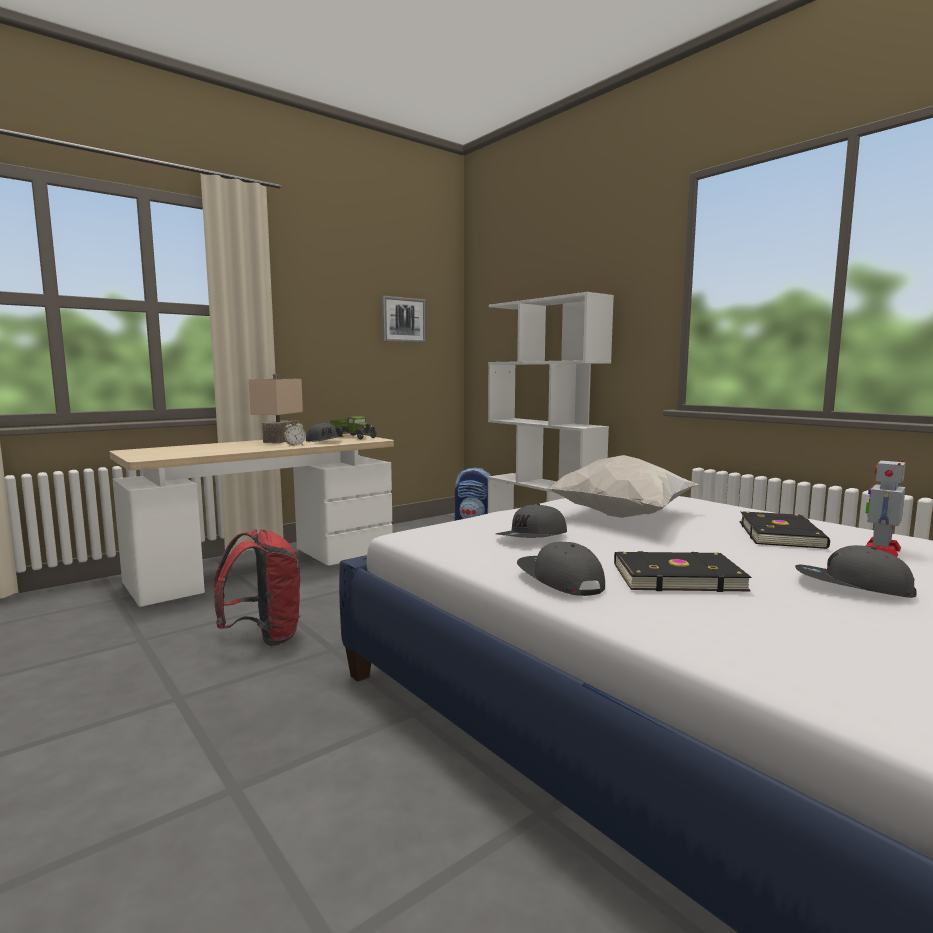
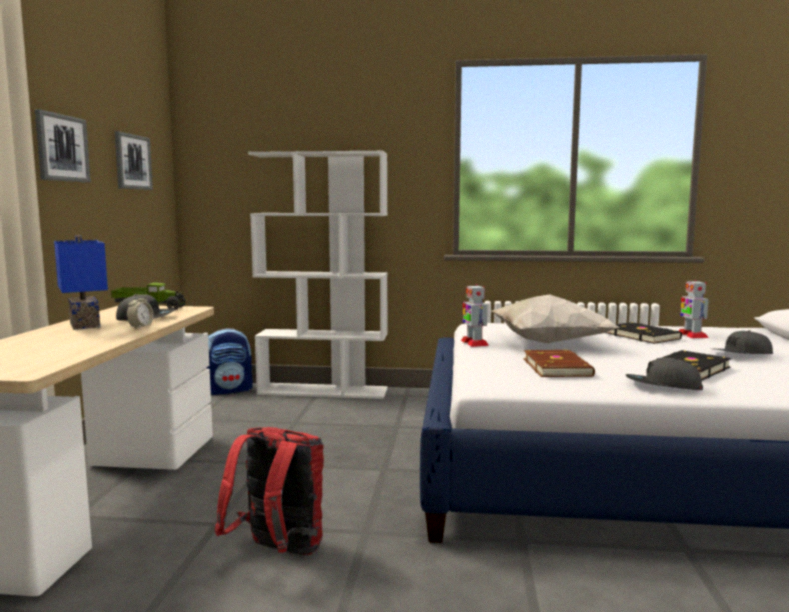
camera: 45 degrees left, 0 degrees up
beige table lamp [249,374,303,443] -> blue table lamp [54,235,108,330]
grey cap [496,504,567,538] -> brown book [523,350,595,377]
none -> picture [35,109,91,182]
none -> toy robot [461,284,489,347]

